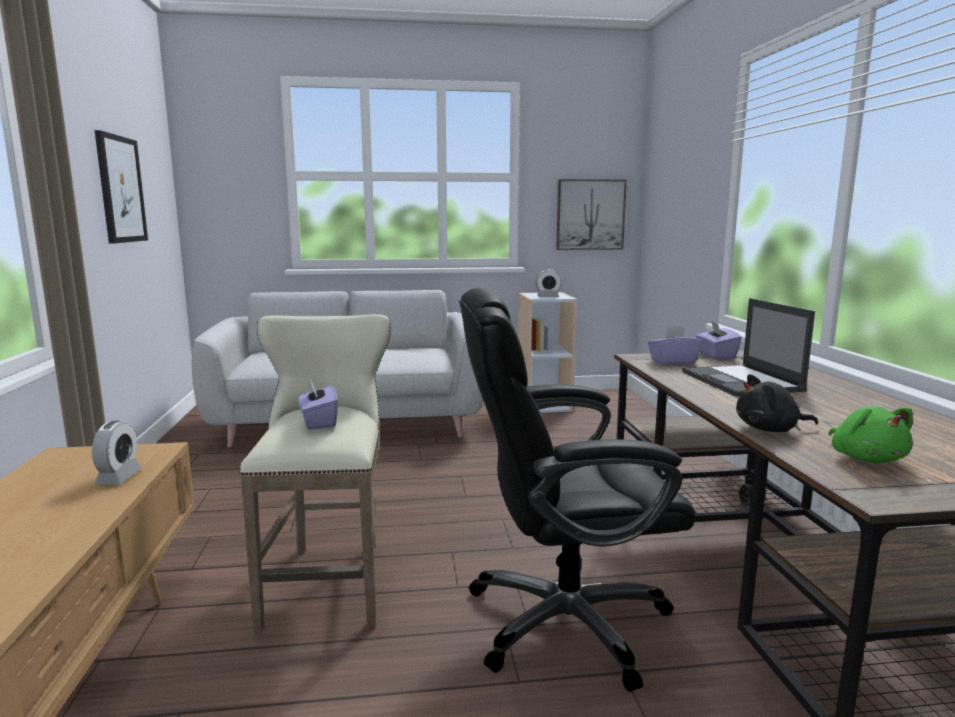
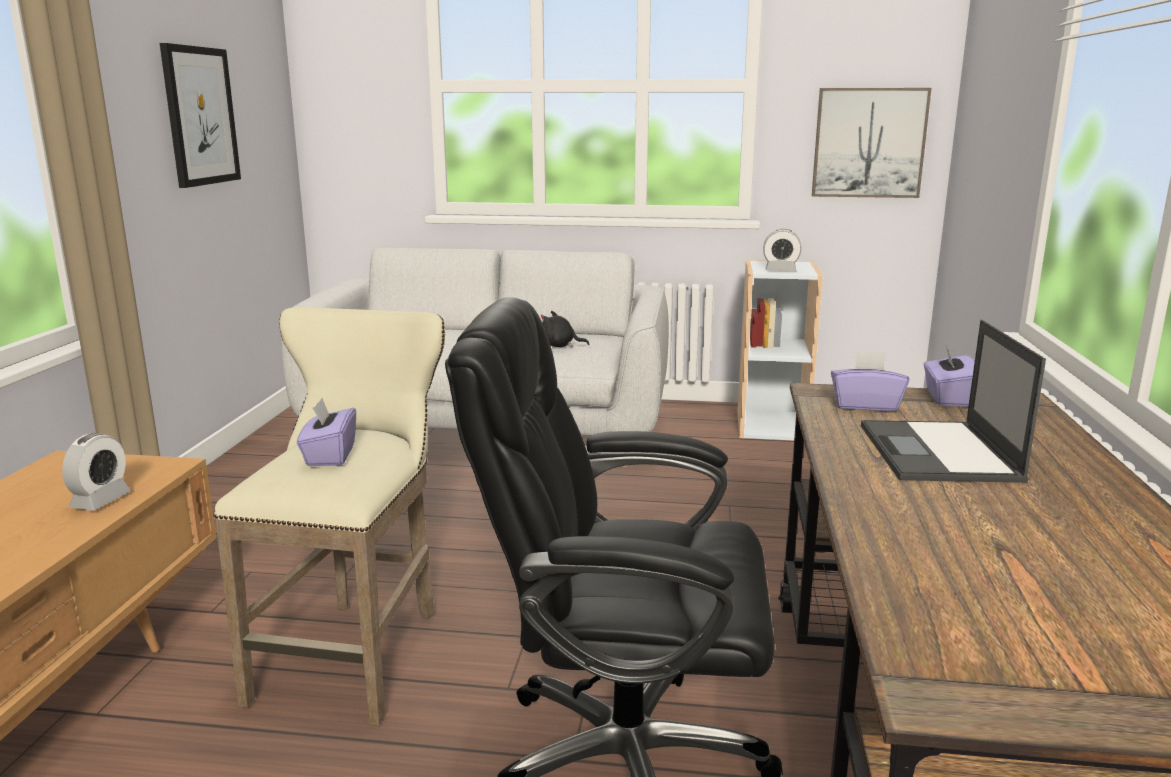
camera: 15 degrees right, 5 degrees up
black plush toy [736,374,818,432] -> black plush toy moved to [541,311,589,347]
green plush toy [828,406,913,463] -> none

